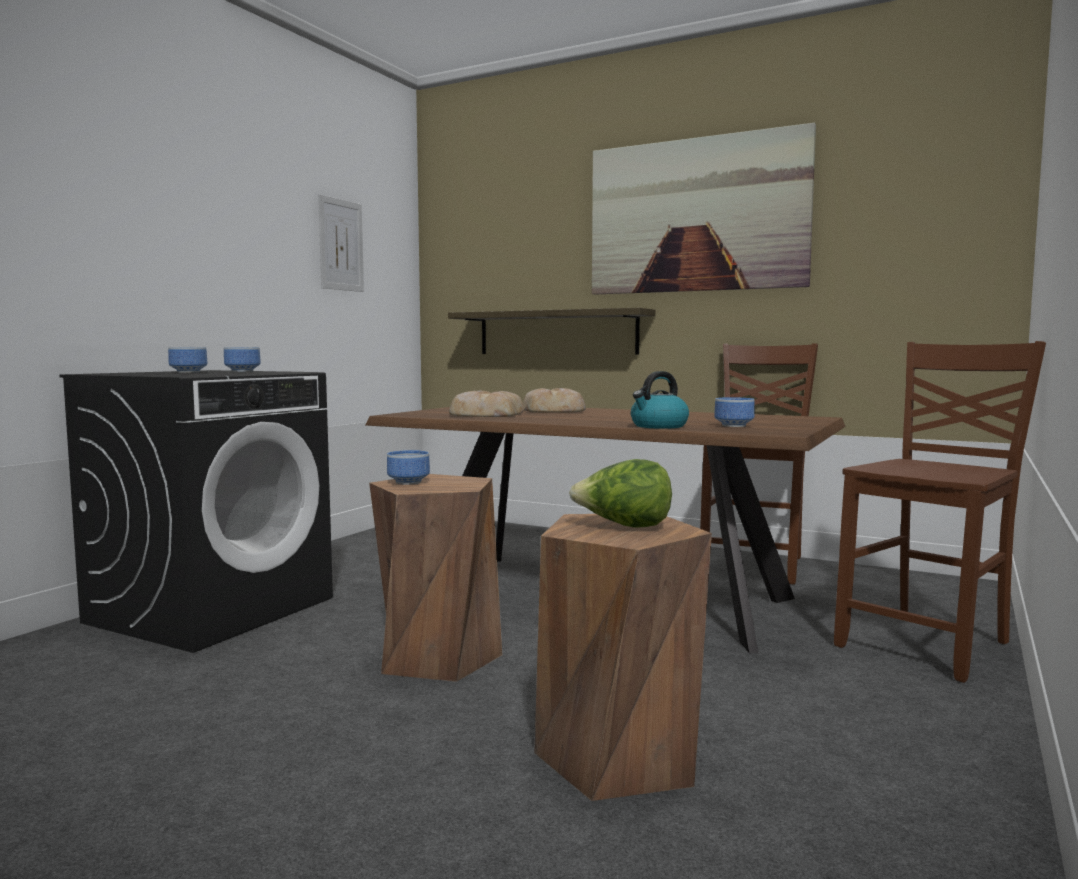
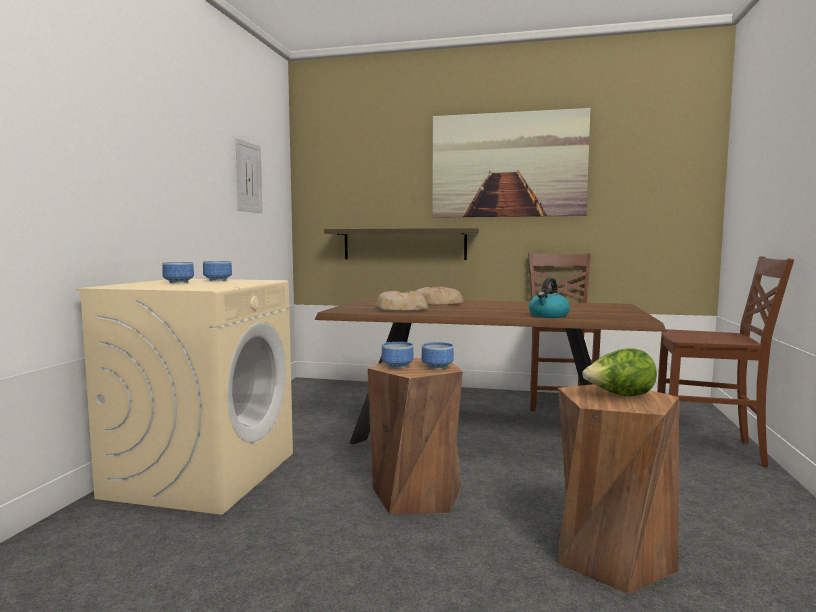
camera: 15 degrees left, 0 degrees up
black washing machine [59,370,333,653] -> beige washing machine [76,279,293,515]
bowl [714,397,755,427] -> bowl moved to [422,342,454,369]
brown chair [834,341,1046,683] -> brown chair turned 75 degrees clockwise [657,256,794,467]

